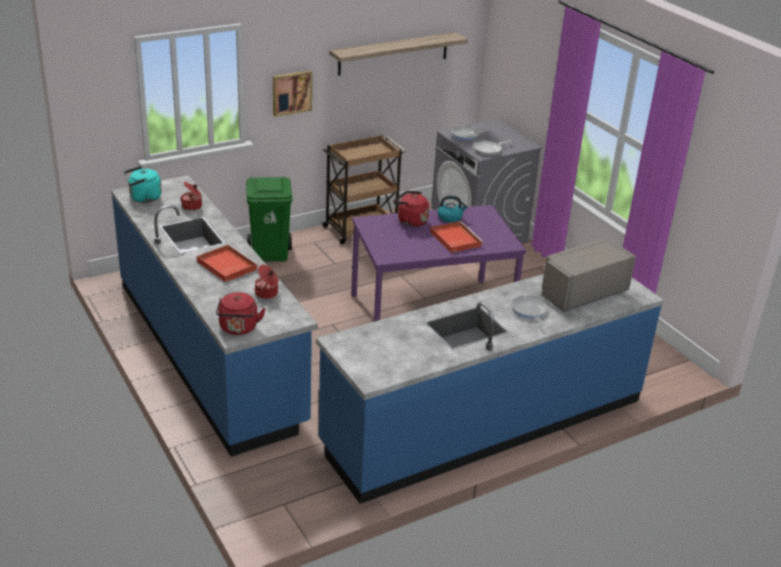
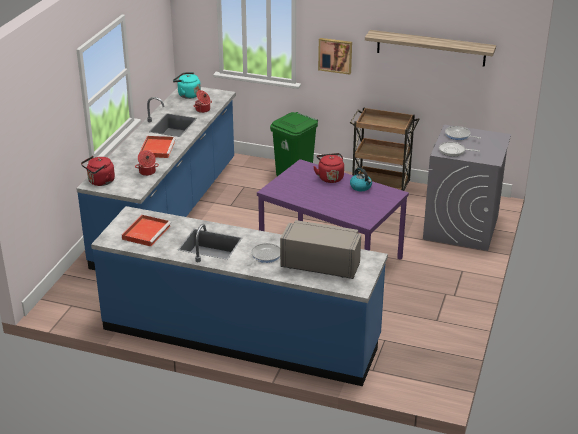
camera: 50 degrees right, 0 degrees up
red tray [430,221,483,253] -> red tray moved to [122,215,171,246]

